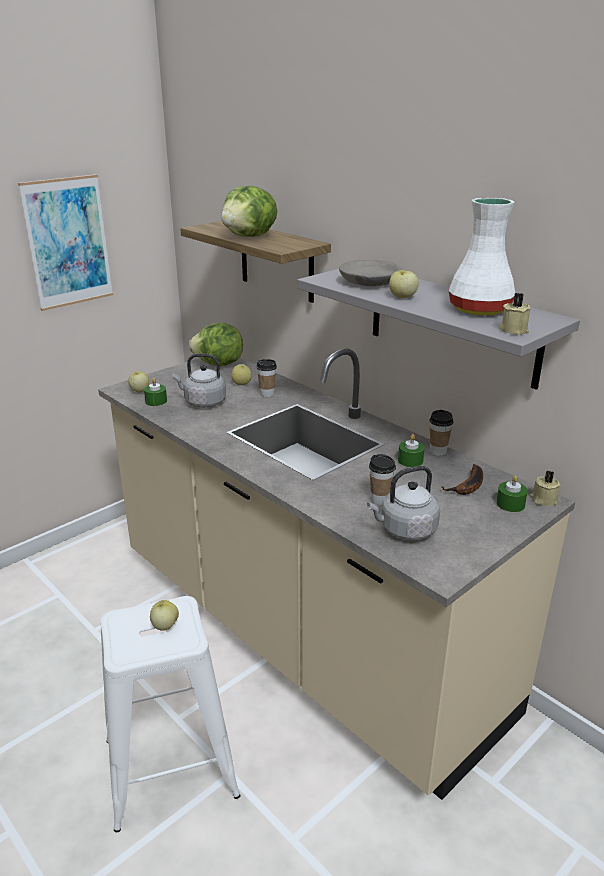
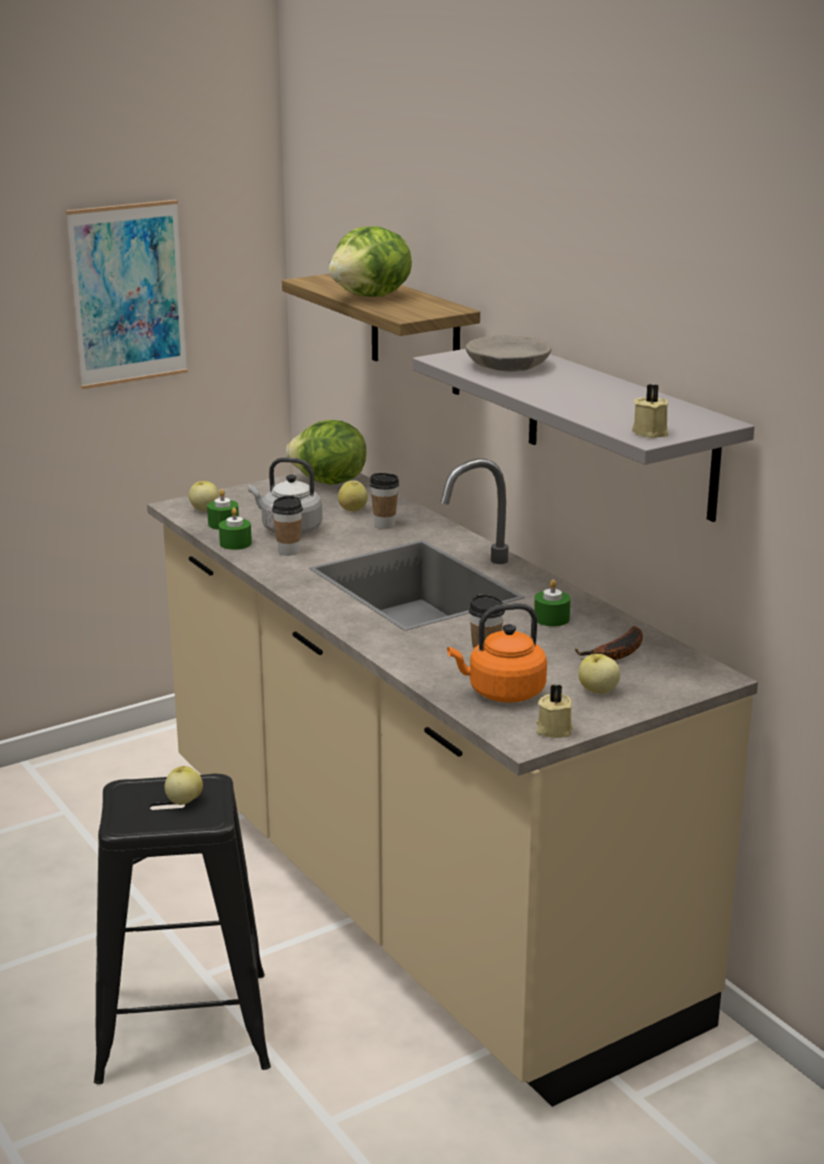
camera: 10 degrees right, 5 degrees down
white stool [100,596,241,832] -> black stool [94,774,271,1084]
grey kettle [367,466,440,540] -> orange kettle [447,603,547,702]
apple [389,270,419,298] -> apple moved to [578,654,620,694]
cup [429,410,453,456] -> cup moved to [272,496,303,556]
white vase [449,198,515,315] -> none
green candle [496,476,528,512] -> green candle moved to [219,508,252,550]
beige candle [530,470,560,506] -> beige candle moved to [536,684,573,738]

